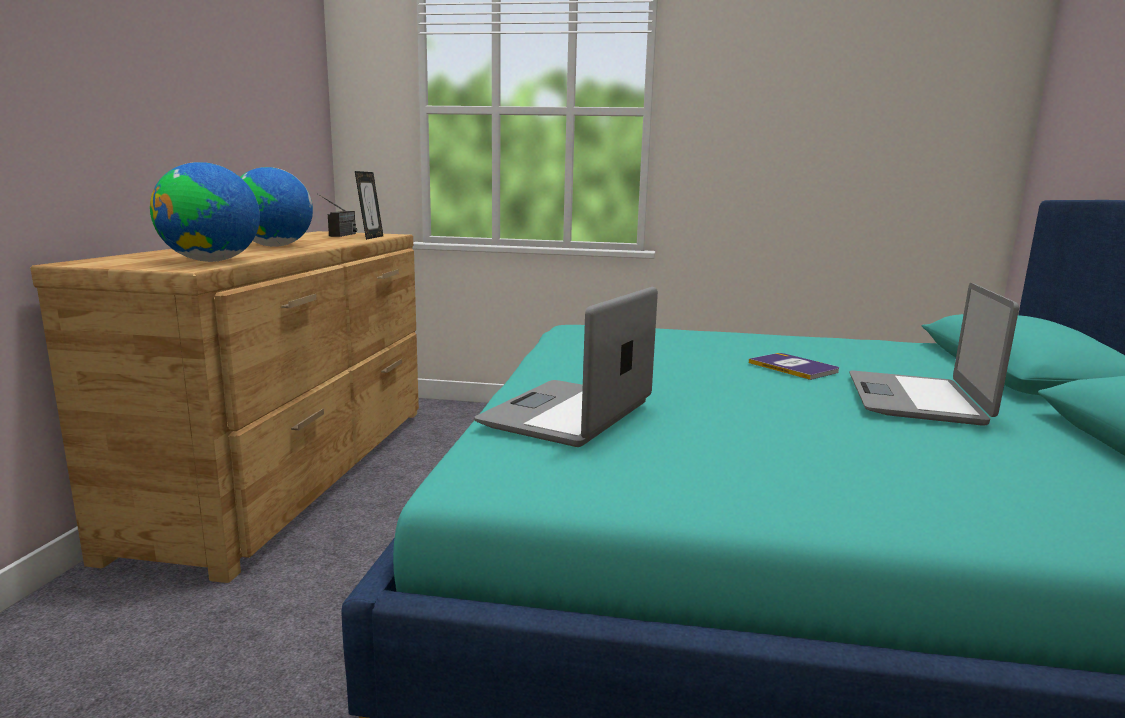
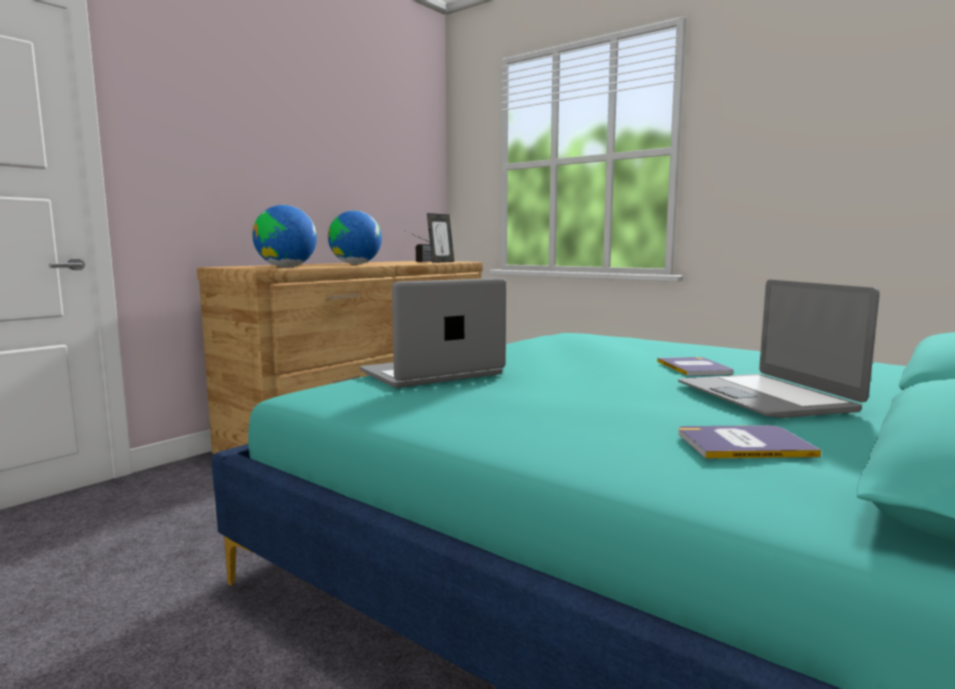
camera: 30 degrees right, 5 degrees down
laptop [849,283,1019,426] -> laptop turned 60 degrees counterclockwise [678,280,880,418]
none -> book [678,425,821,459]

